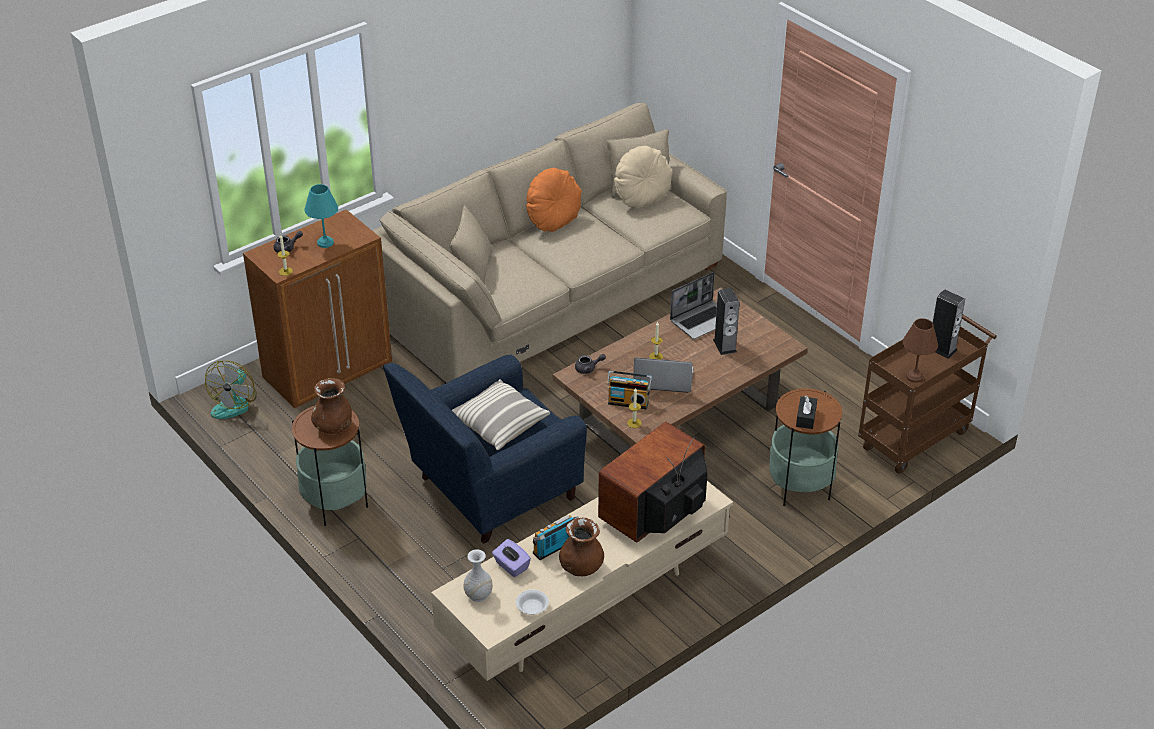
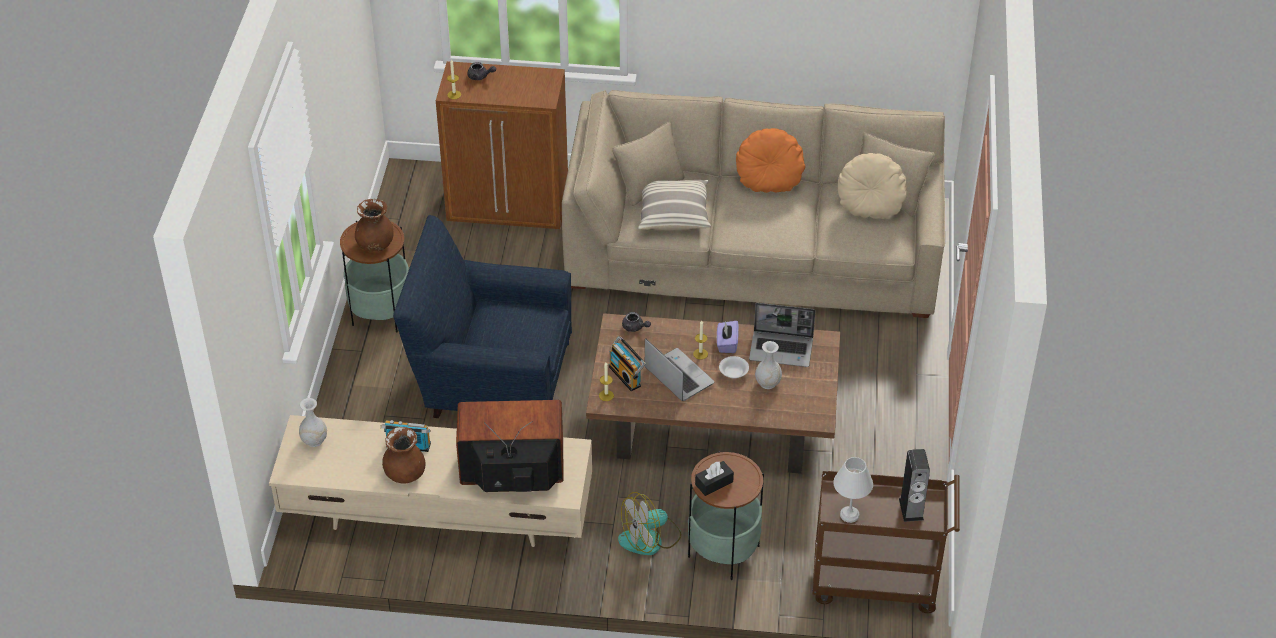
camera: 45 degrees right, 5 degrees up
fan [205,361,257,419] -> fan moved to [618,492,681,555]
turquoise table lamp [305,184,338,248] -> none
pillow [452,379,550,450] -> pillow moved to [638,180,711,230]
purple tissue box [492,539,531,577] -> purple tissue box moved to [717,321,739,353]
white bowl [516,589,549,615] -> white bowl moved to [719,356,749,378]
speaker [713,288,739,355] -> white vase [755,341,782,389]
brown table lamp [903,318,938,383] -> white table lamp [833,457,873,523]

